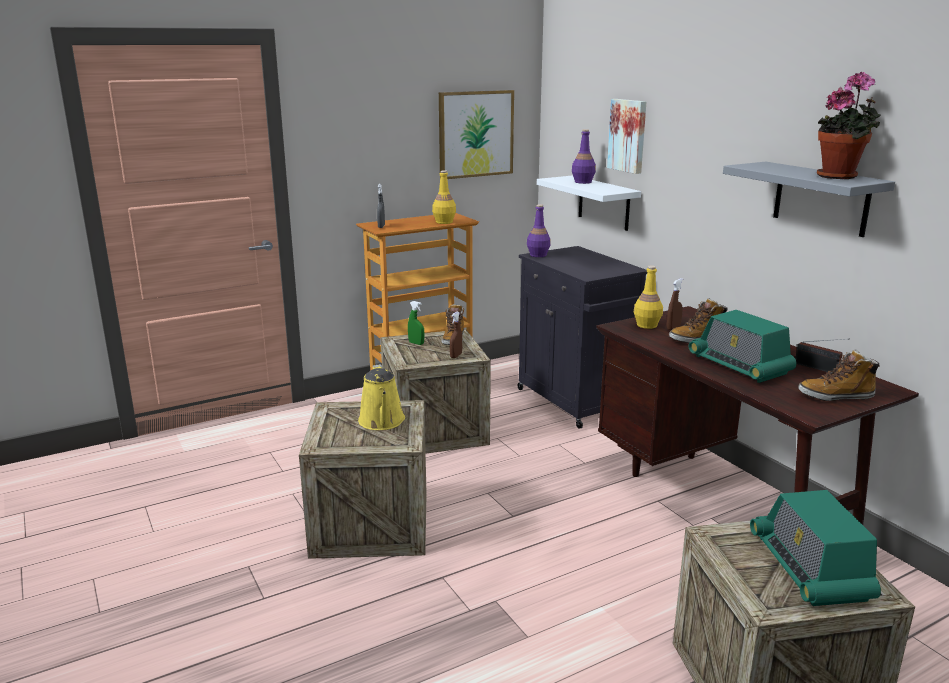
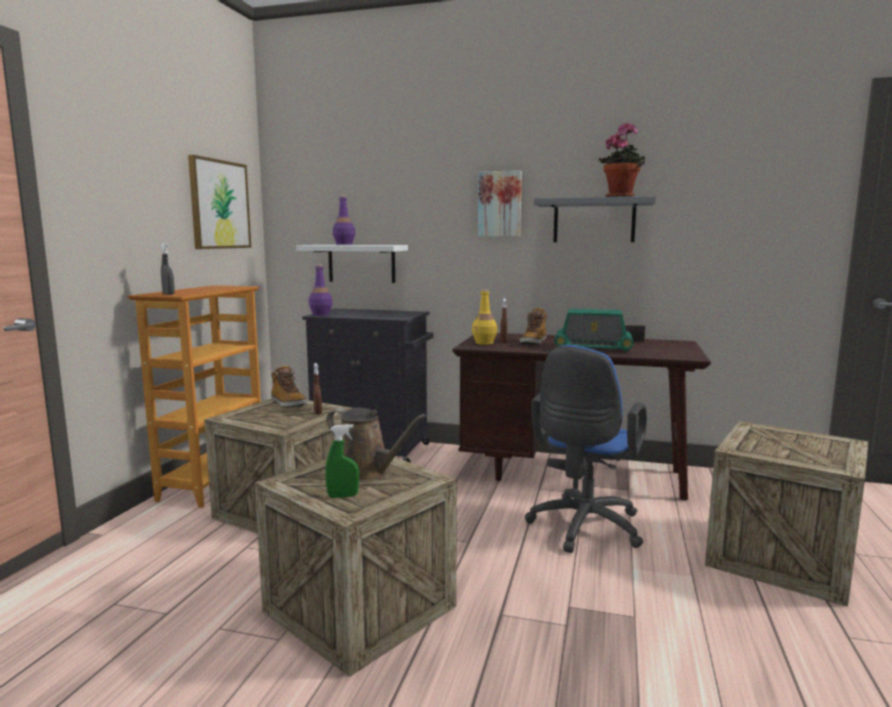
camera: 45 degrees left, 10 degrees down
yellow watering can [358,364,405,430] -> brown watering can [326,407,427,482]
green spray bottle [408,301,425,345] -> green spray bottle moved to [325,424,359,498]
yellow bottle [432,170,456,224] -> none
picture [607,99,646,174] -> picture moved to [478,170,522,237]
radio [750,490,881,606] -> none
boot [799,349,880,401] -> none
none -> blue office chair [525,345,647,553]

